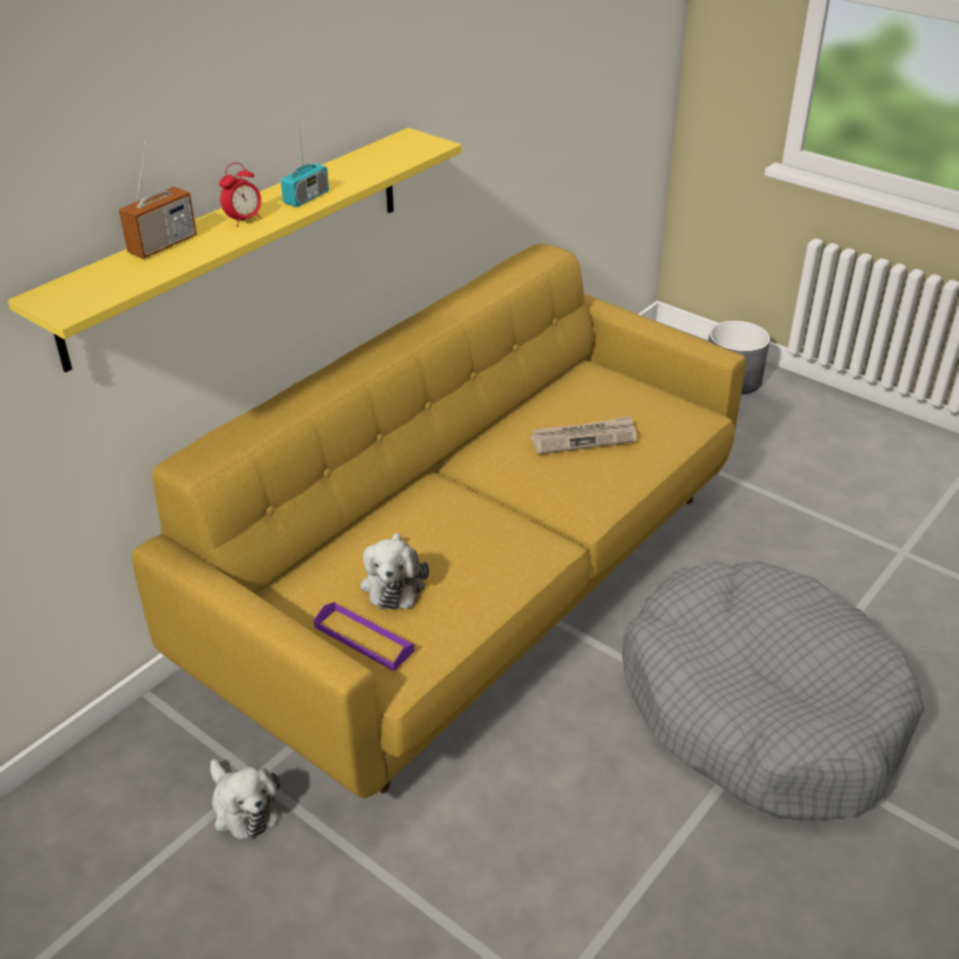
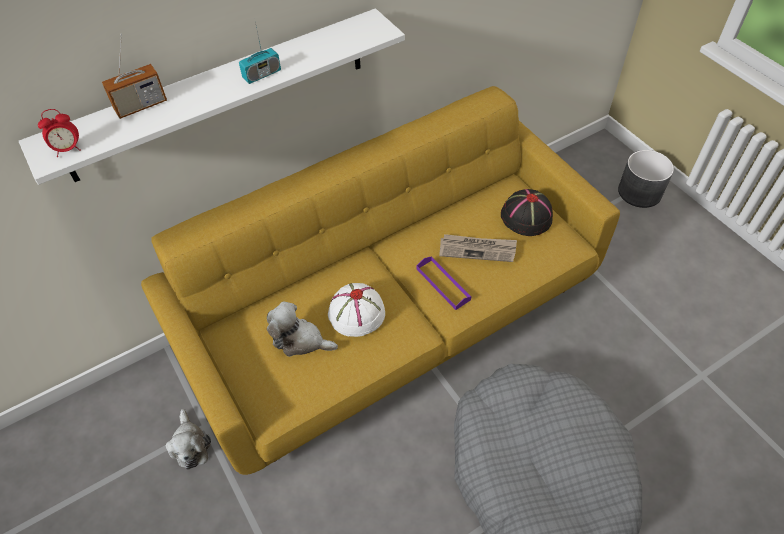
camera: 20 degrees right, 15 degrees up
yellow shelf [8,128,461,373] -> white shelf [19,8,405,185]
alarm clock [219,162,261,227] -> alarm clock moved to [38,109,81,157]
purple tray [314,602,414,671] -> purple tray moved to [416,256,471,310]
plush toy [360,533,429,609] -> plush toy turned 90 degrees clockwise [267,301,338,357]
none -> white hat [328,283,385,337]
none -> black hat [501,189,553,236]

